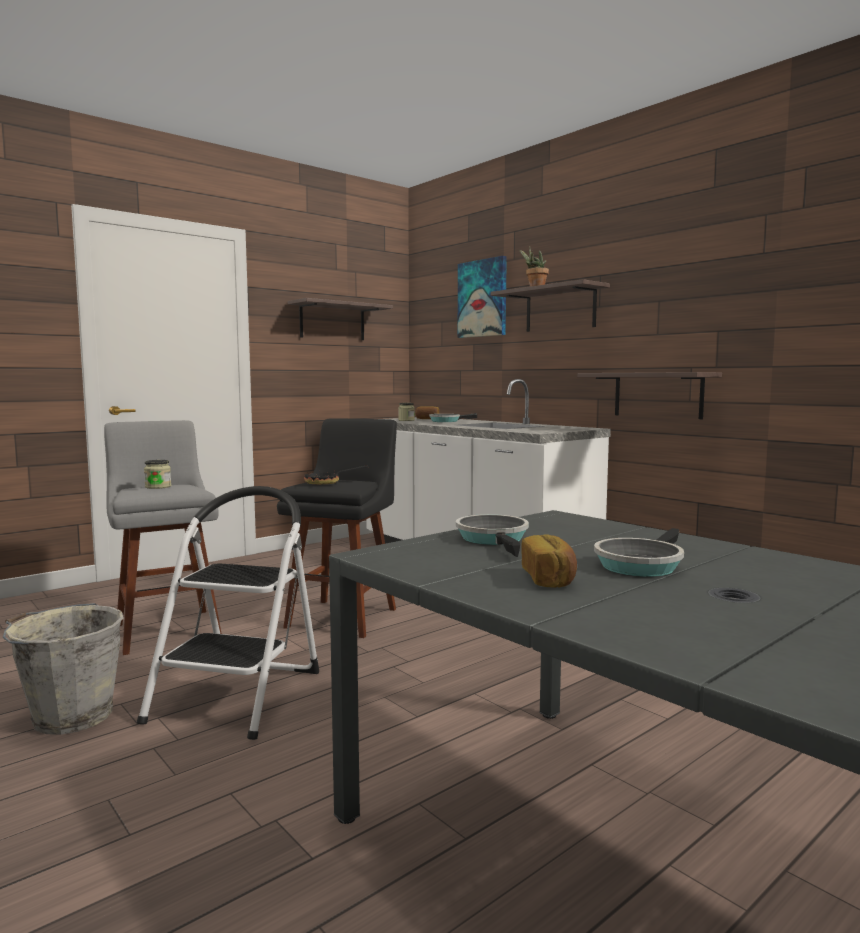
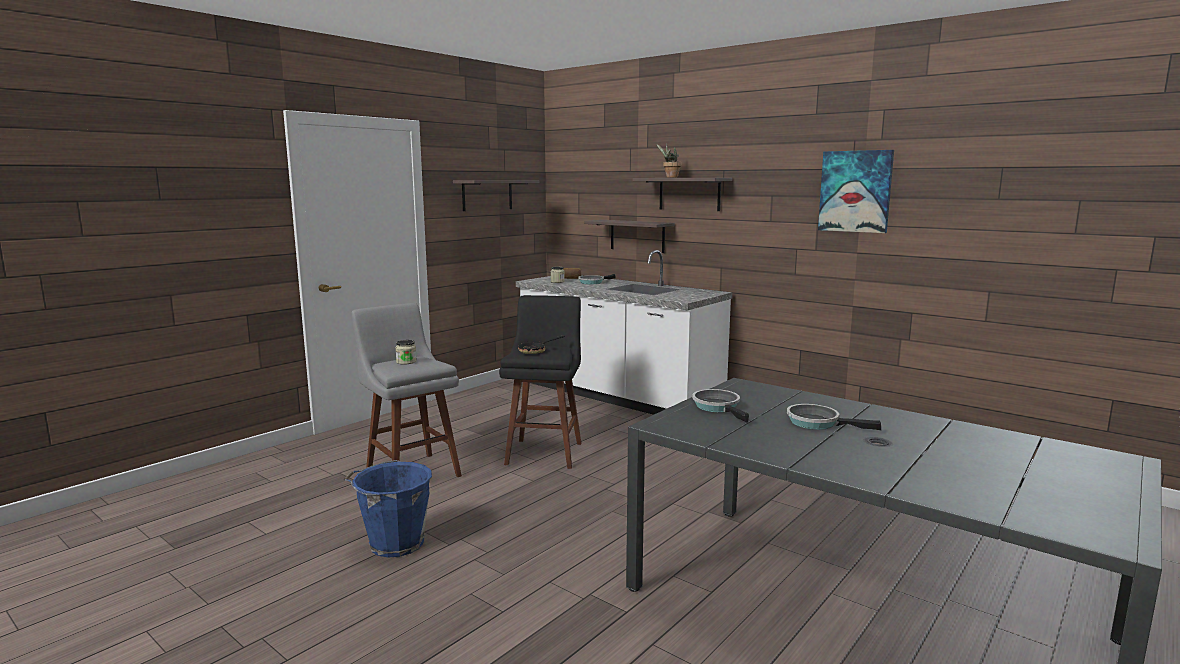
camera: 10 degrees left, 5 degrees up
grey bucket [3,603,124,735] -> blue bucket [344,460,432,558]
step ladder [137,486,319,740] -> none
picture [458,256,507,338] -> picture moved to [818,150,894,233]
bread [522,535,577,588] -> none
shelf [577,372,722,419] -> shelf moved to [584,220,675,253]
frying pan [594,528,684,577] -> frying pan turned 90 degrees clockwise [787,404,881,430]

